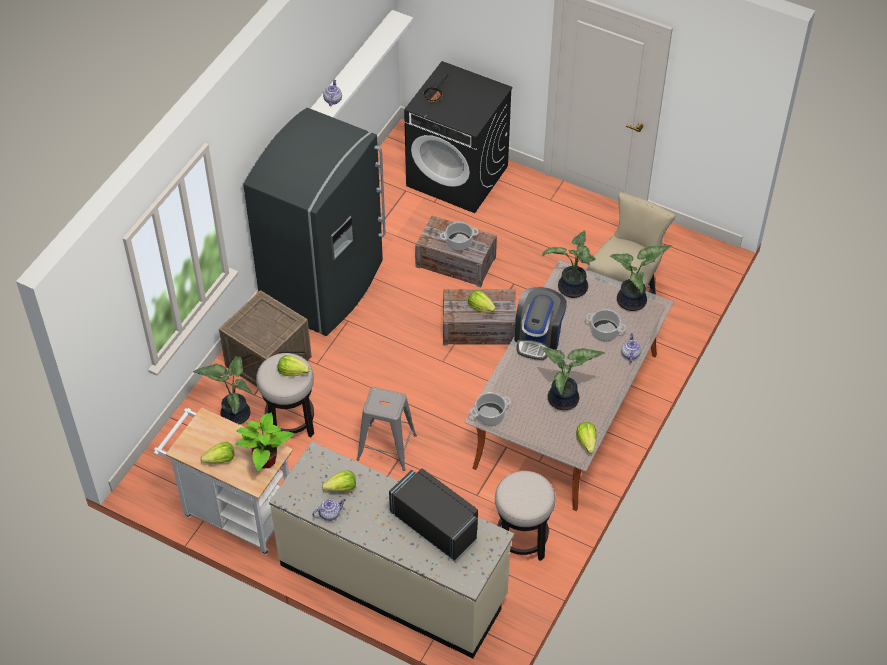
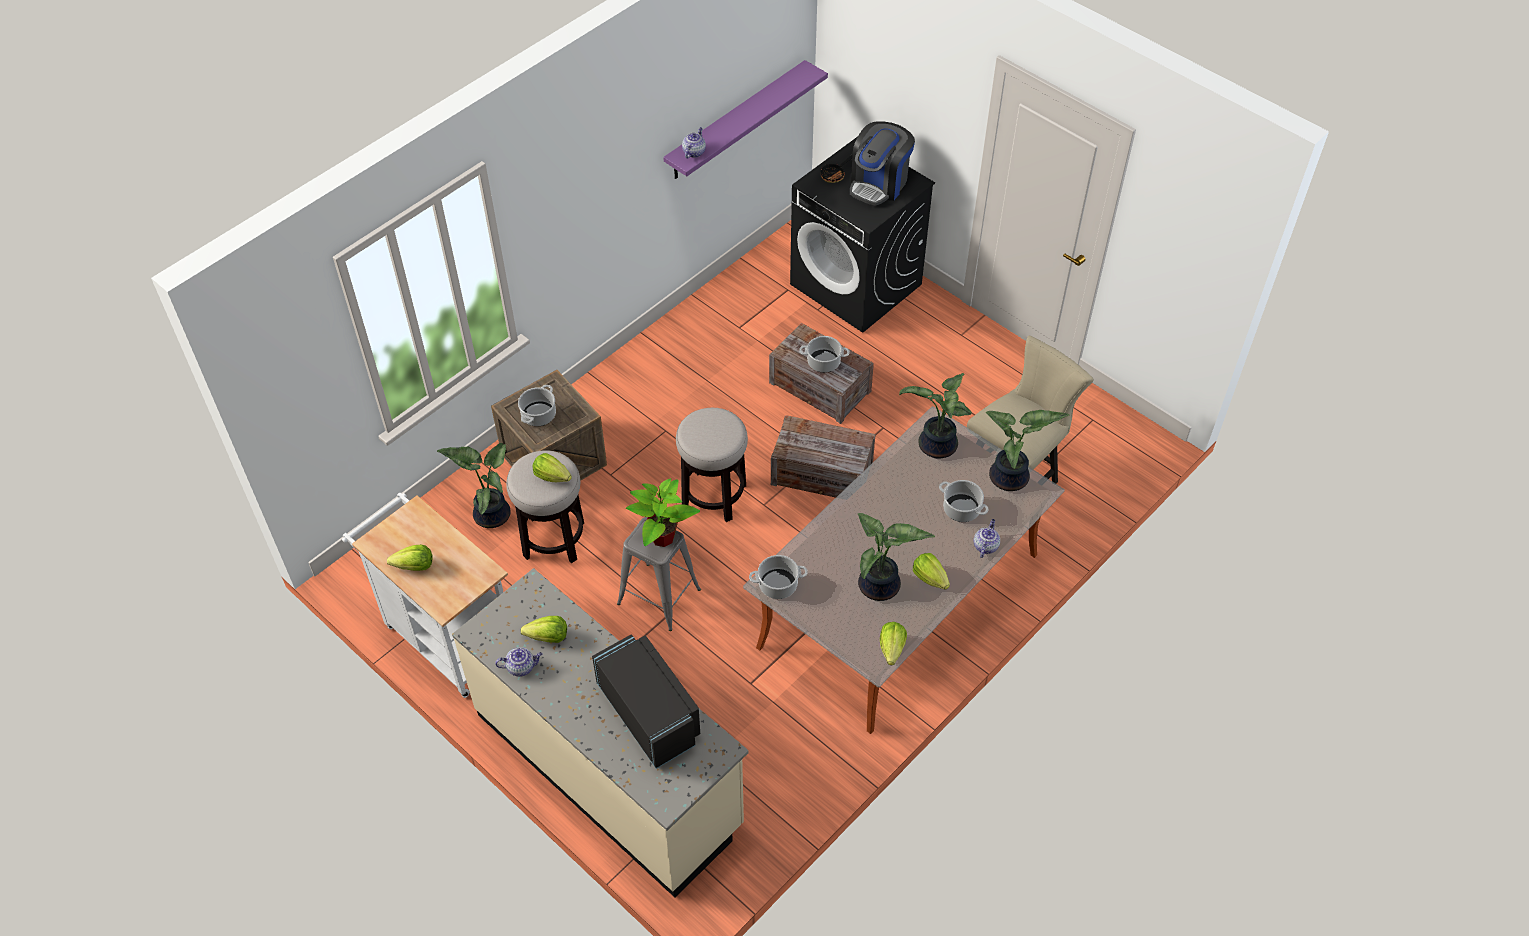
camera: 15 degrees right, 0 degrees up
potted plant [235,413,294,471] -> potted plant moved to [626,478,700,547]
grey fridge [243,108,386,336] -> none
white shelf [310,10,413,118] -> purple shelf [663,60,828,179]
lettuce [468,290,496,312] -> lettuce moved to [913,553,950,590]
stool [495,471,556,561] -> stool moved to [676,408,748,522]
coffee machine [515,287,567,360] -> coffee machine moved to [850,121,915,206]
none -> cooking pot [518,385,556,426]

